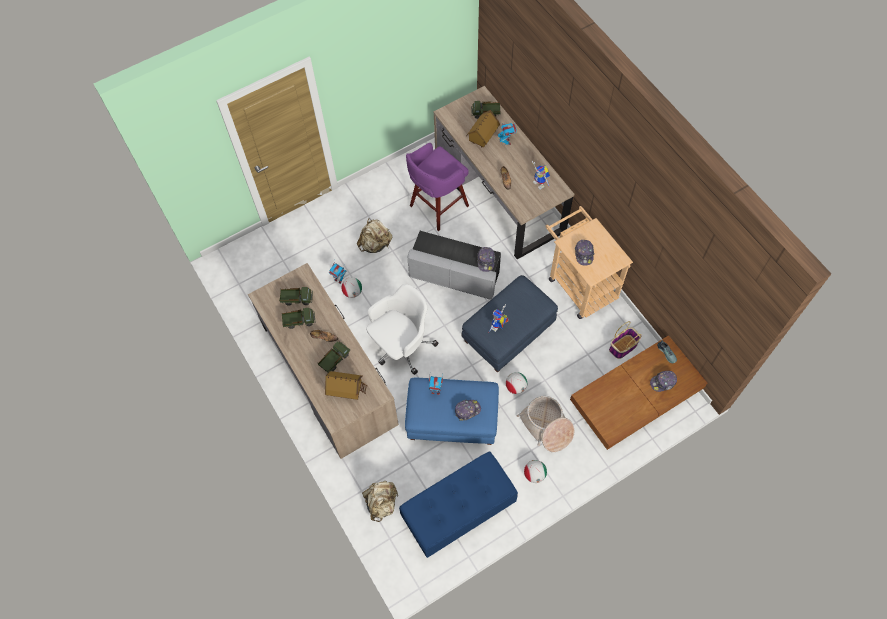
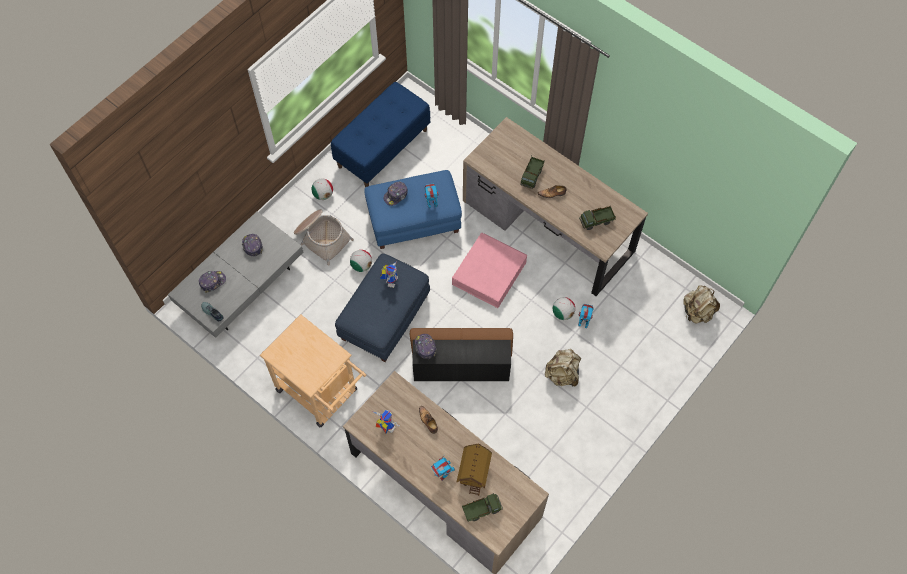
camera: 160 degrees right, 0 degrees up
toy truck [282,308,315,329] -> none
toy house [325,371,368,400] -> none
beige backpack [362,481,398,522] -> beige backpack moved to [683,285,720,323]
white office chair [366,284,439,375] -> pink storage box [452,233,527,308]
purple stool [406,143,469,231] -> none
grey ottoman [408,231,501,299] -> brown ottoman [410,328,513,381]
brown coffee table [570,335,707,450] -> grey coffee table [168,211,303,338]
cap [575,240,595,265] -> cap moved to [242,234,263,256]
basket [609,321,642,359] -> none

